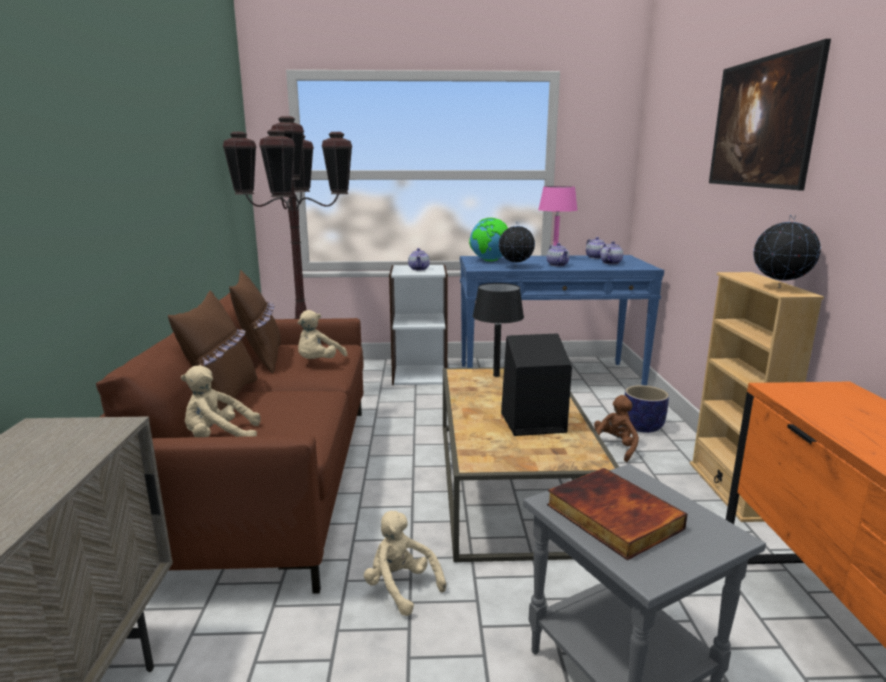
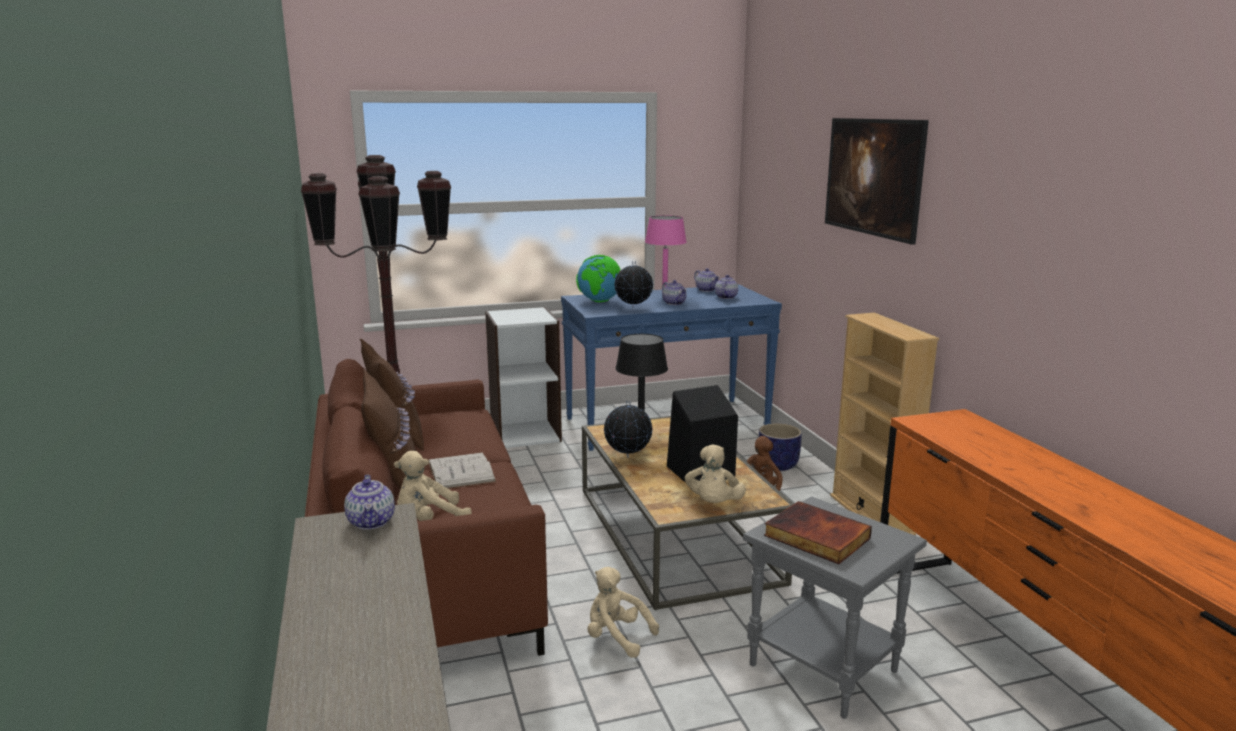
camera: 15 degrees left, 0 degrees up
beige plush toy [298,310,347,359] -> beige plush toy moved to [685,444,746,503]
teapot [408,248,430,270] -> teapot moved to [344,475,395,529]
globe [754,215,821,288] -> globe moved to [604,401,653,458]
none -> white book [429,452,496,489]

